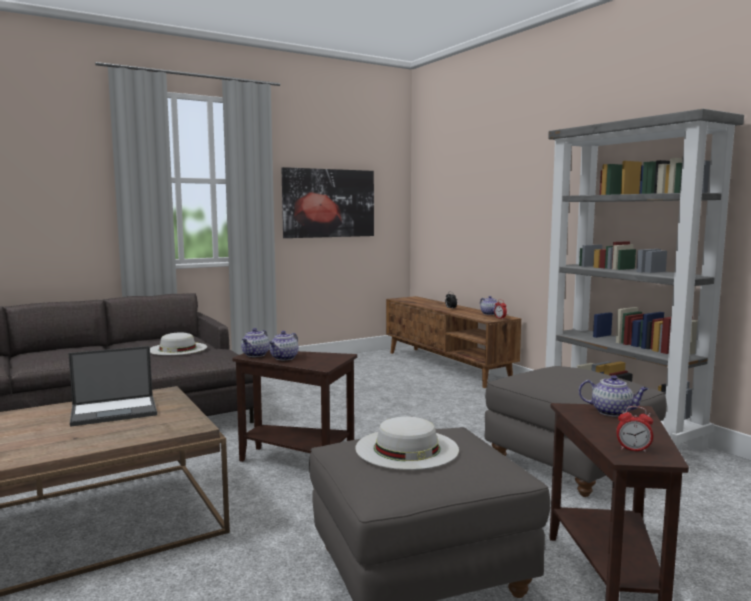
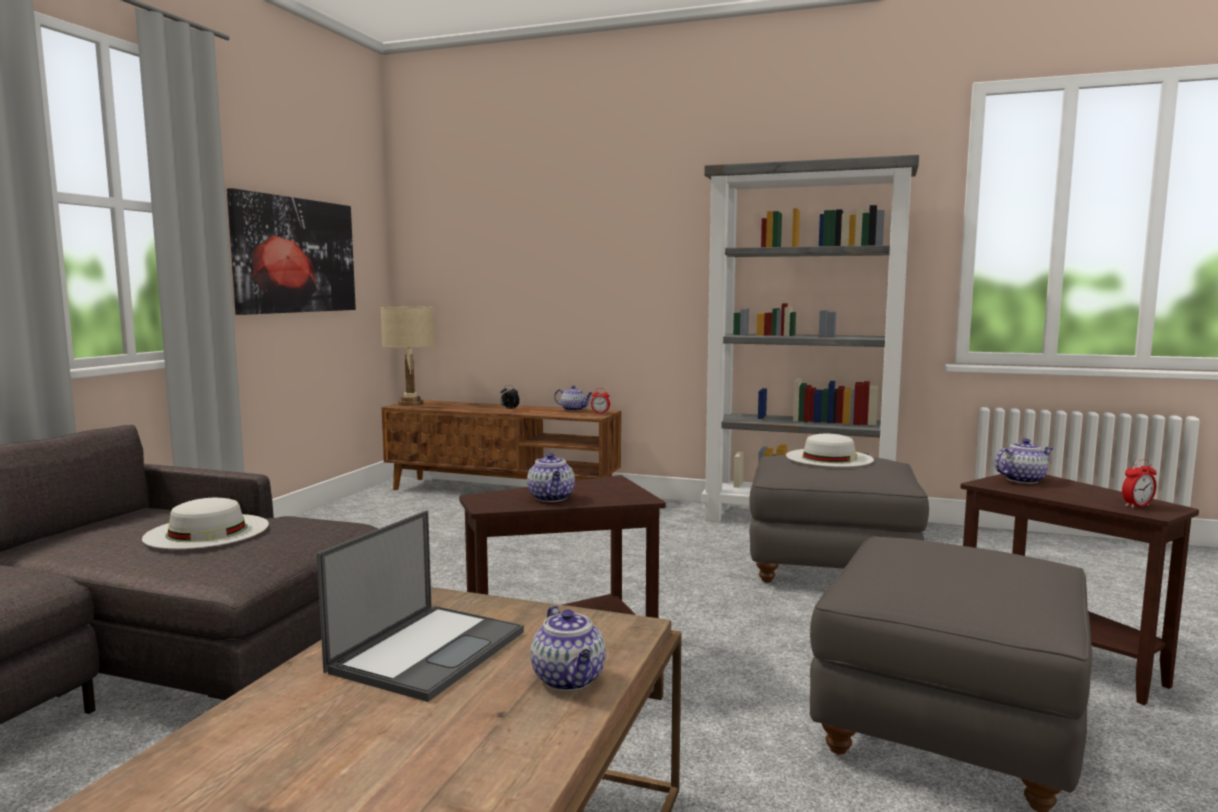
camera: 40 degrees left, 0 degrees up
teapot [241,328,270,357] -> teapot moved to [530,606,606,691]
white hat [355,416,459,470] -> white hat moved to [786,434,874,467]
none -> beige table lamp [380,307,435,406]

